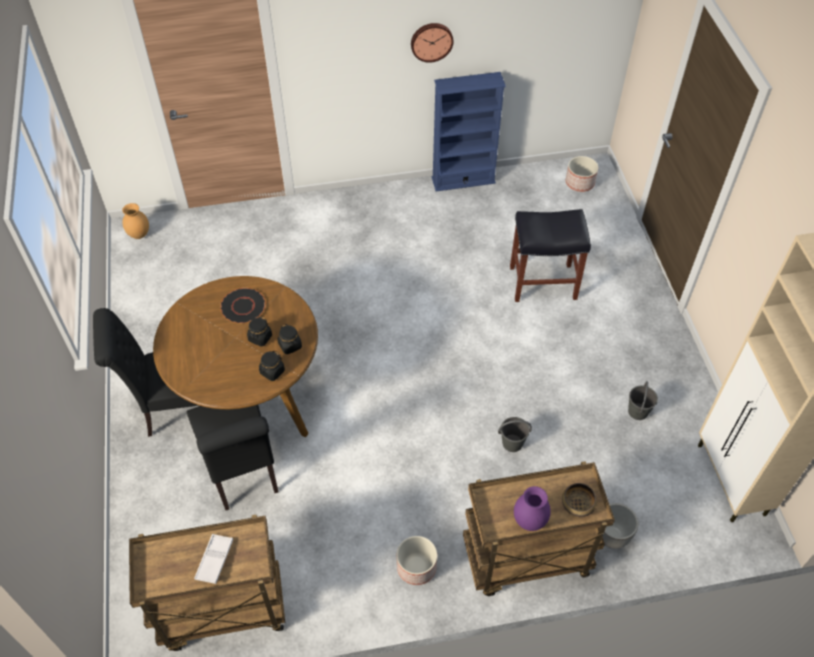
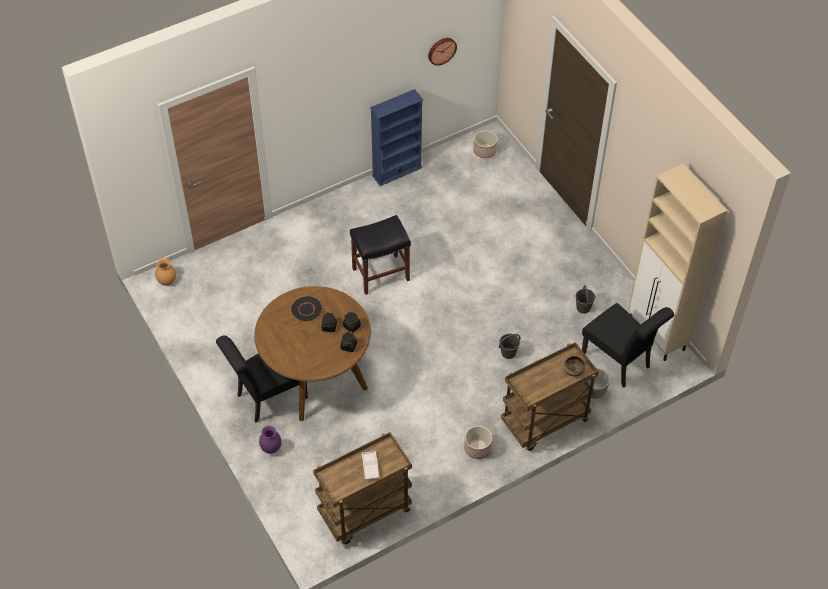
camera: 20 degrees left, 0 degrees up
black chair [186,405,278,510] -> black chair moved to [582,303,674,388]
wall clock [411,23,453,63] -> wall clock moved to [428,38,457,66]
black stool [510,209,591,302] -> black stool moved to [350,215,411,295]
purple vase [514,486,551,531] -> purple vase moved to [259,426,281,454]

